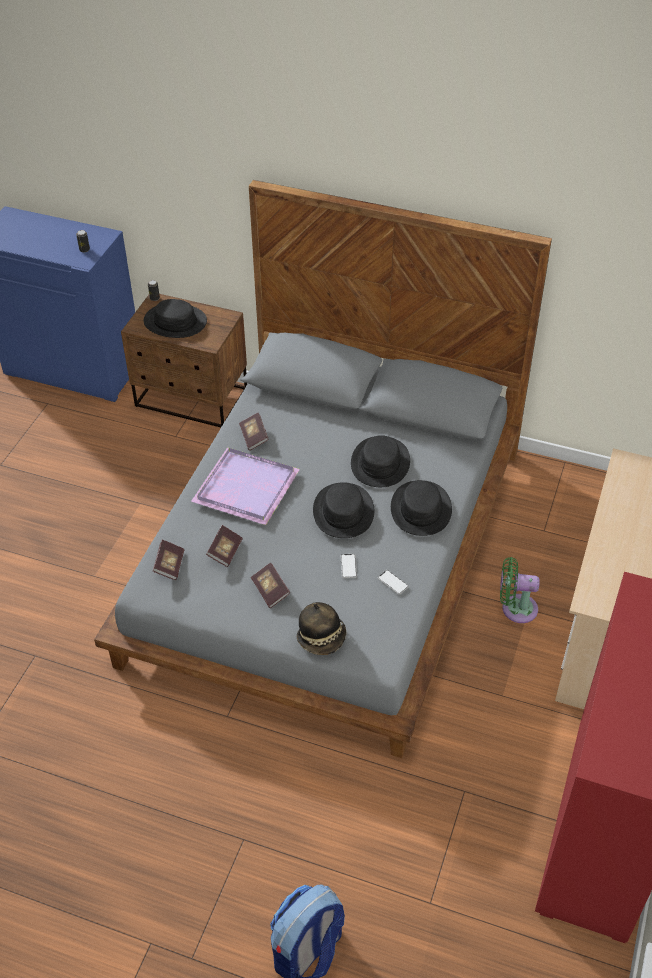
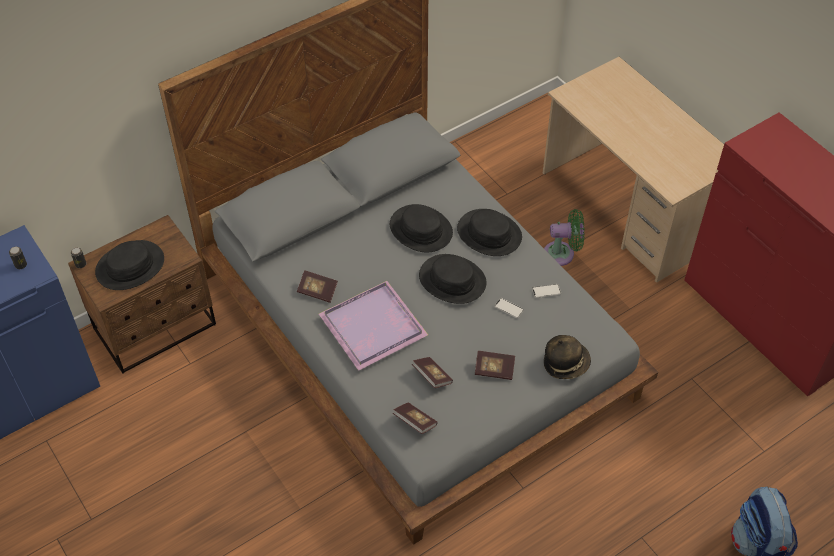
camera: 55 degrees left, 5 degrees up
green fan [500,557,540,623] -> green fan turned 135 degrees counterclockwise [544,209,585,266]

